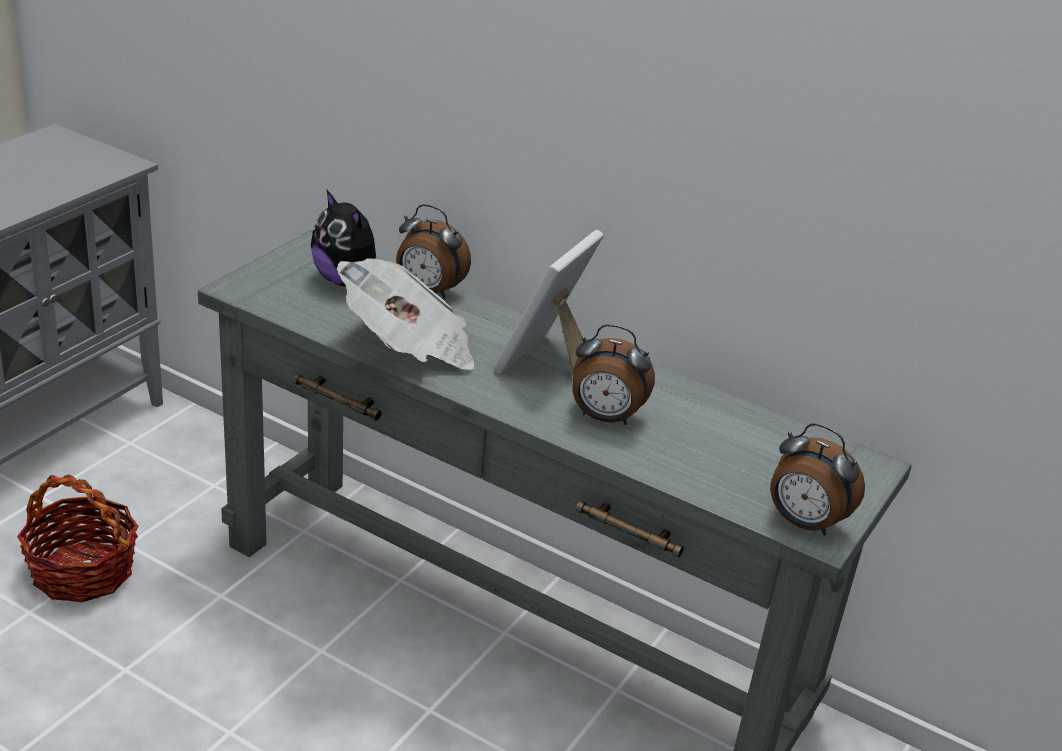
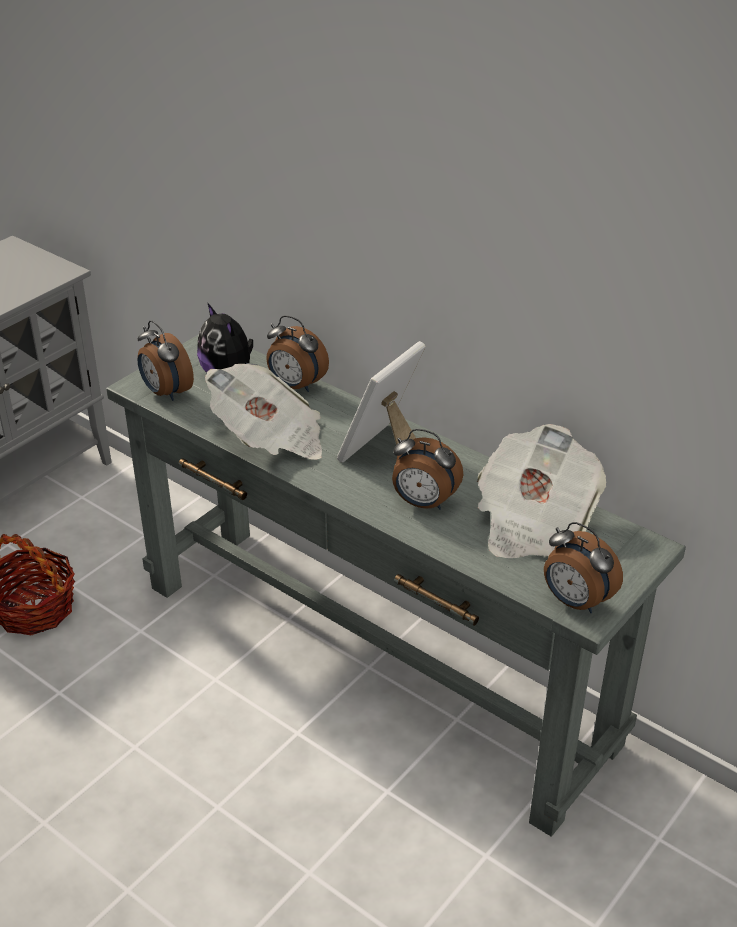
camera: 10 degrees right, 5 degrees up
none -> alarm clock [138,320,194,401]
none -> newspaper [477,424,606,558]

